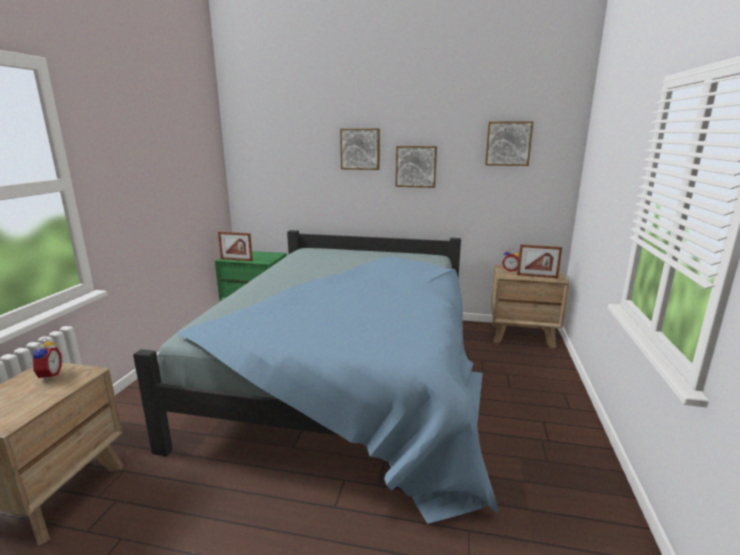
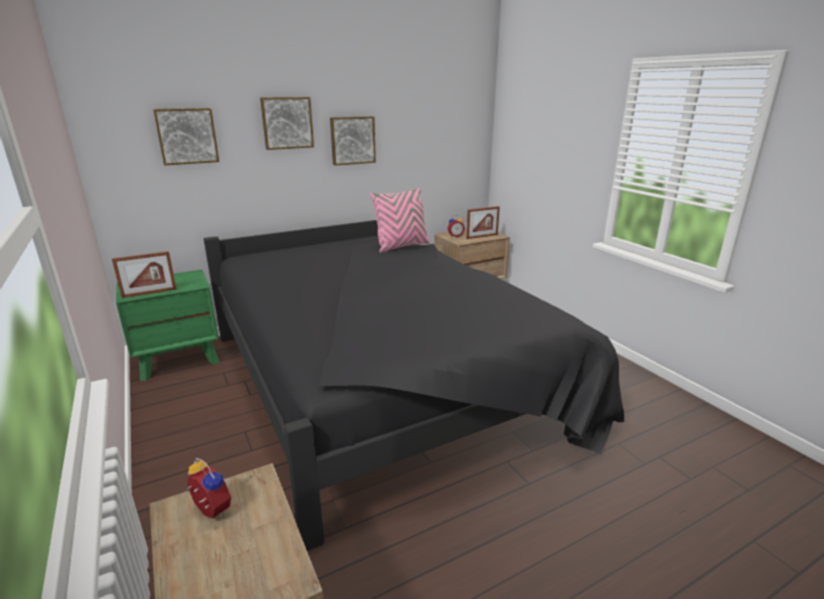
camera: 40 degrees left, 5 degrees up
blue bed [133,230,498,524] -> black bed [204,220,624,551]
picture [485,121,534,166] -> picture moved to [153,108,219,165]
none -> pink pillow [370,188,430,253]

